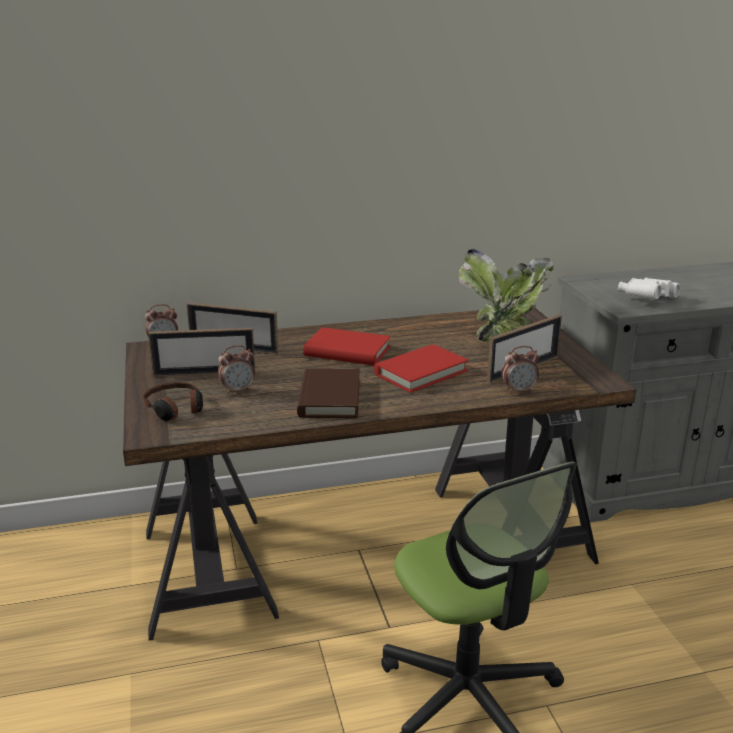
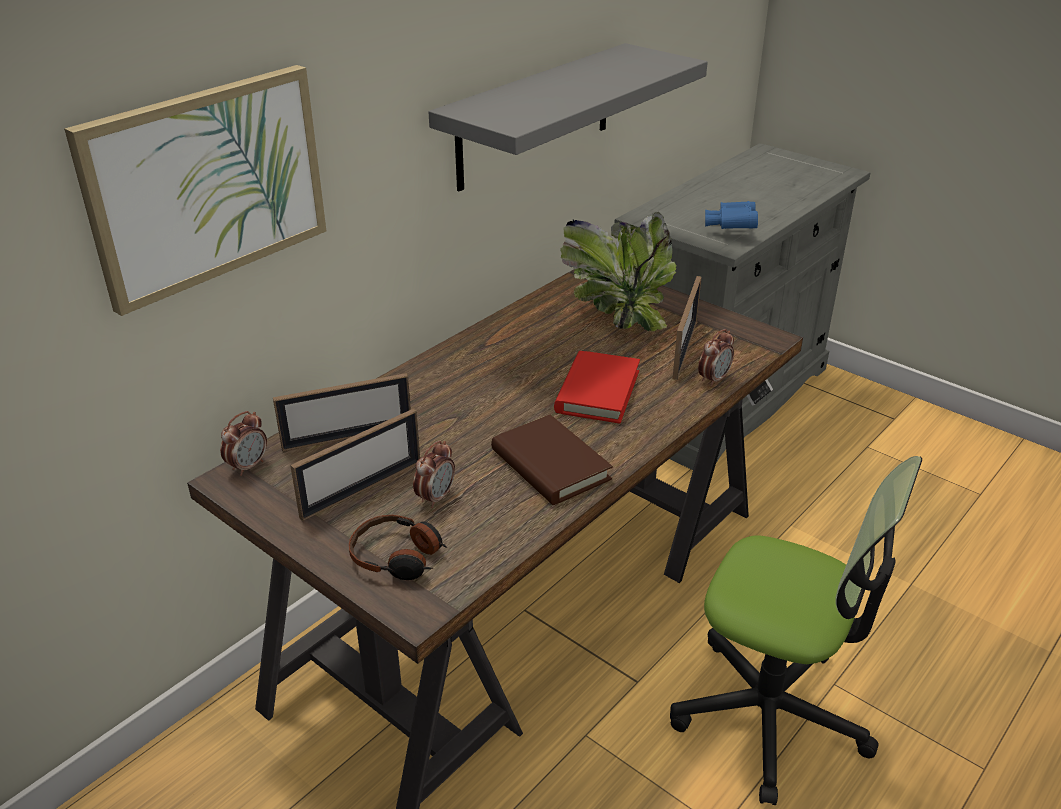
camera: 35 degrees left, 10 degrees up
red book [303,327,390,365] -> none
white binoculars [618,278,680,299] -> blue binoculars [705,201,758,229]
none -> picture [64,65,326,316]
none -> grey shelf [429,43,708,191]

